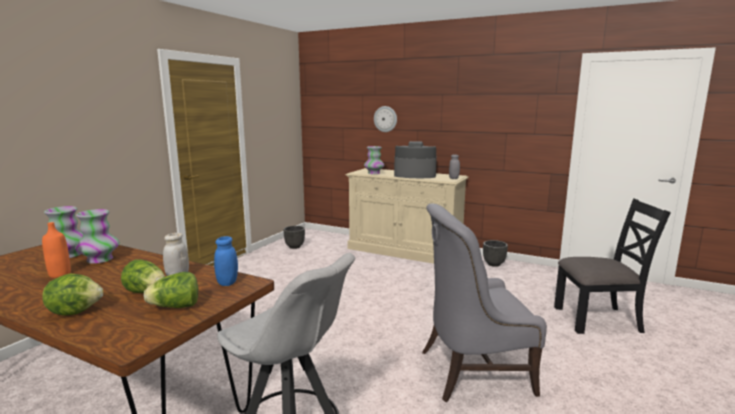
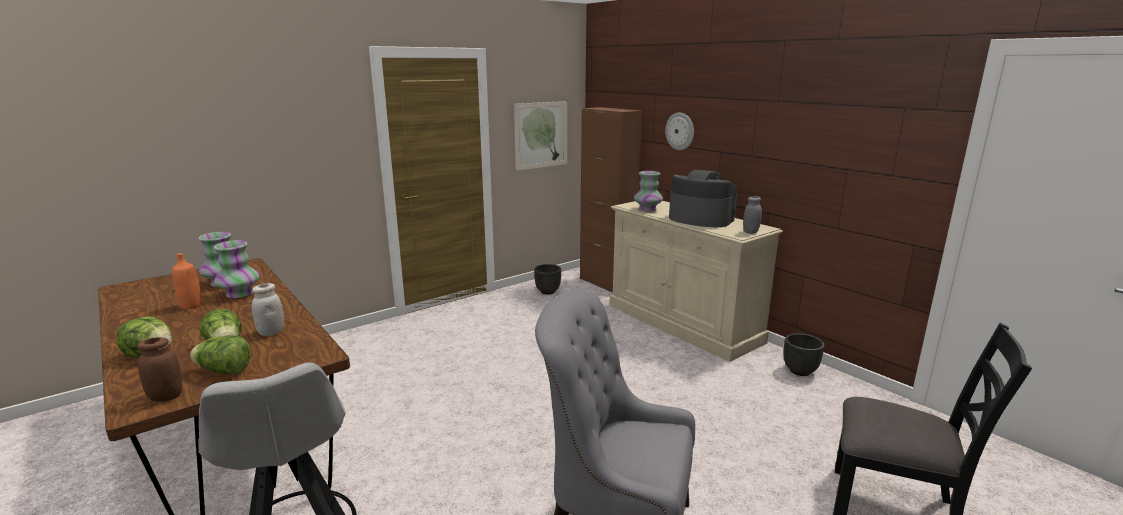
camera: 25 degrees right, 5 degrees up
blue jar [214,236,238,286] -> none
none -> brown jar [137,337,183,402]
none -> picture [514,101,567,171]
none -> brown cabinet [580,107,642,293]

